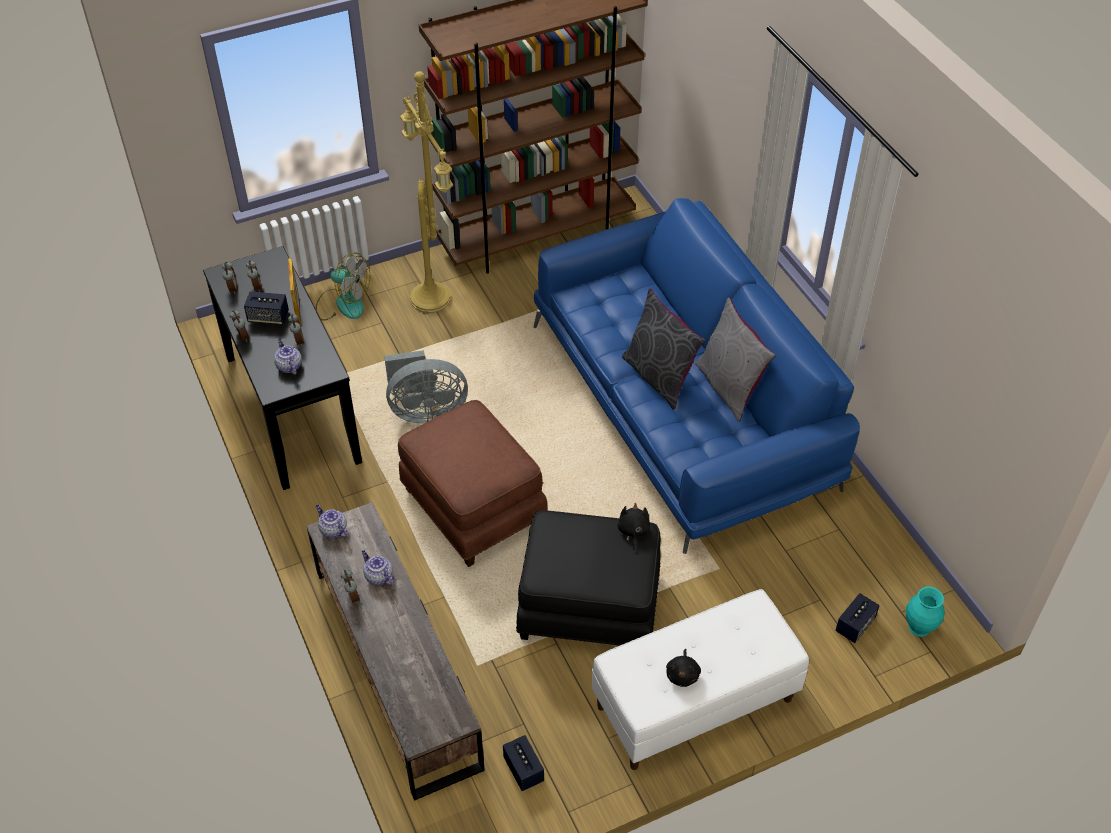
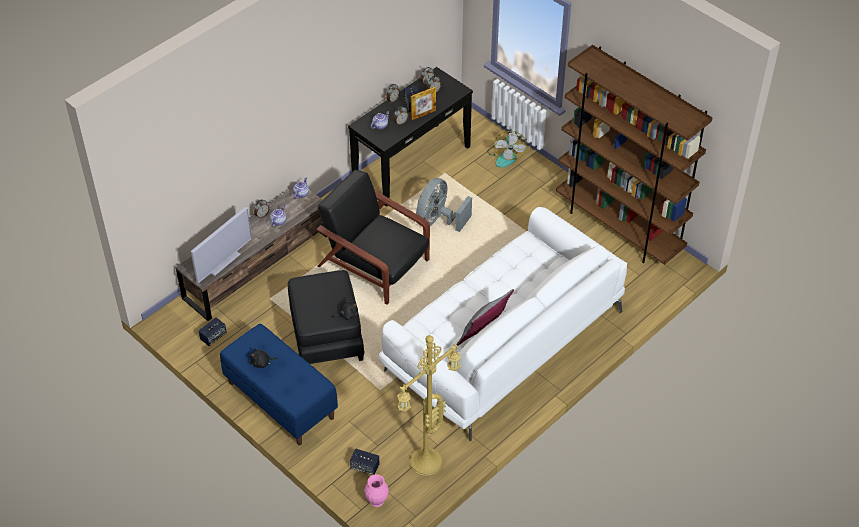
camera: 70 degrees right, 0 degrees up
grey fan [384,350,468,423] -> grey fan turned 60 degrees clockwise [416,178,472,232]
brown ottoman [398,400,548,567] -> black armchair [316,170,430,305]
yellow floor lamp [400,71,453,313] -> yellow floor lamp moved to [397,335,461,476]
blue sofa [534,198,860,554] -> white sofa [379,207,627,441]
white bench [592,589,809,770] -> blue bench [220,324,338,445]
grey pillow [622,288,705,410] -> none
turquoise vase [906,586,945,637] -> pink vase [364,474,389,507]
none -> television [191,206,252,283]

